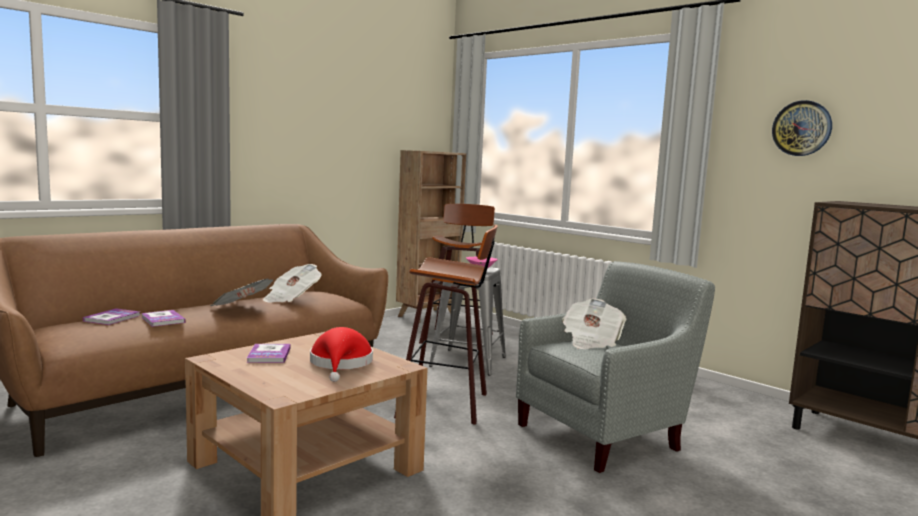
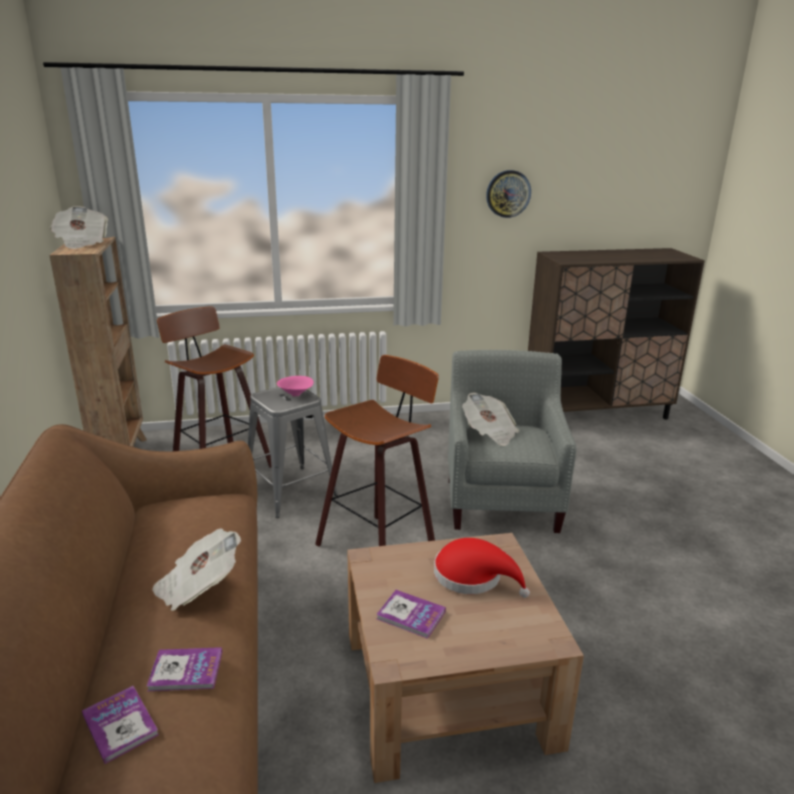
camera: 55 degrees left, 15 degrees up
newspaper [263,264,322,302] -> newspaper moved to [50,206,108,249]

